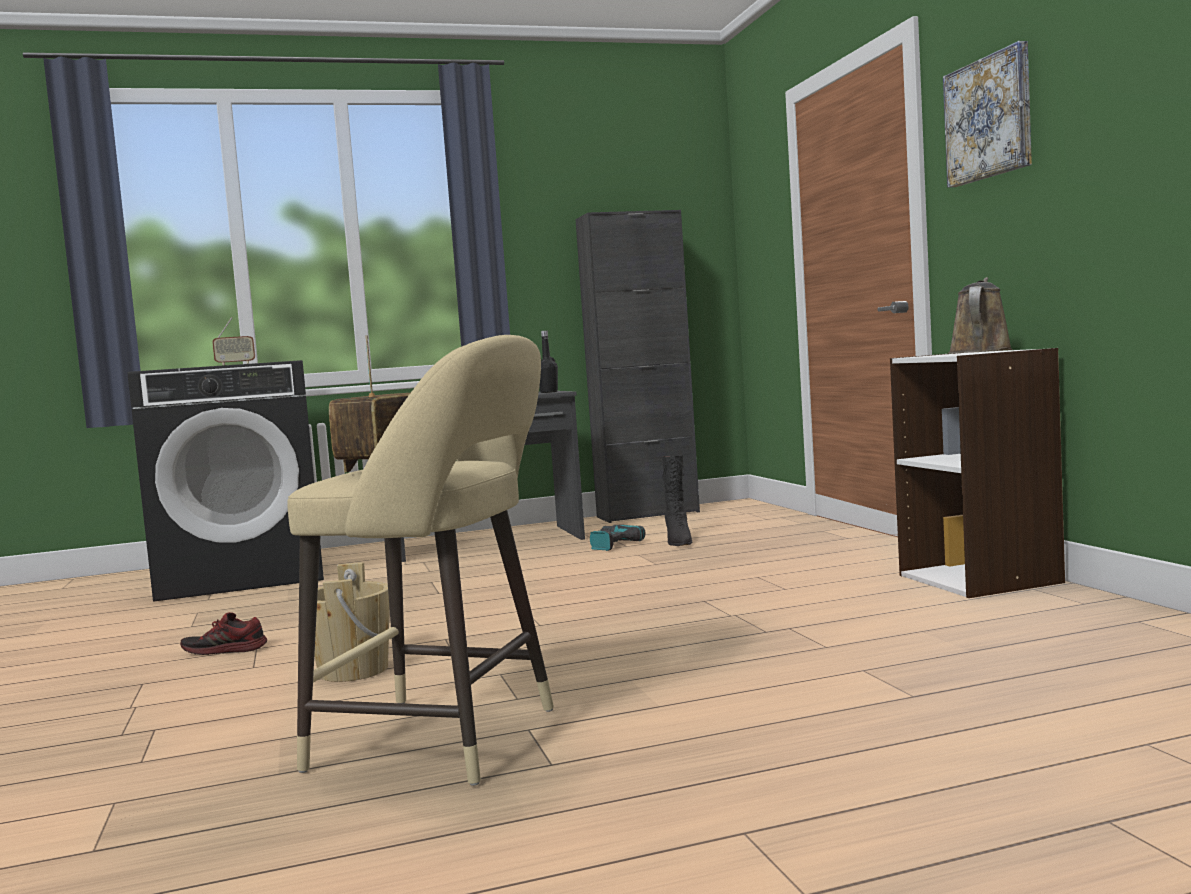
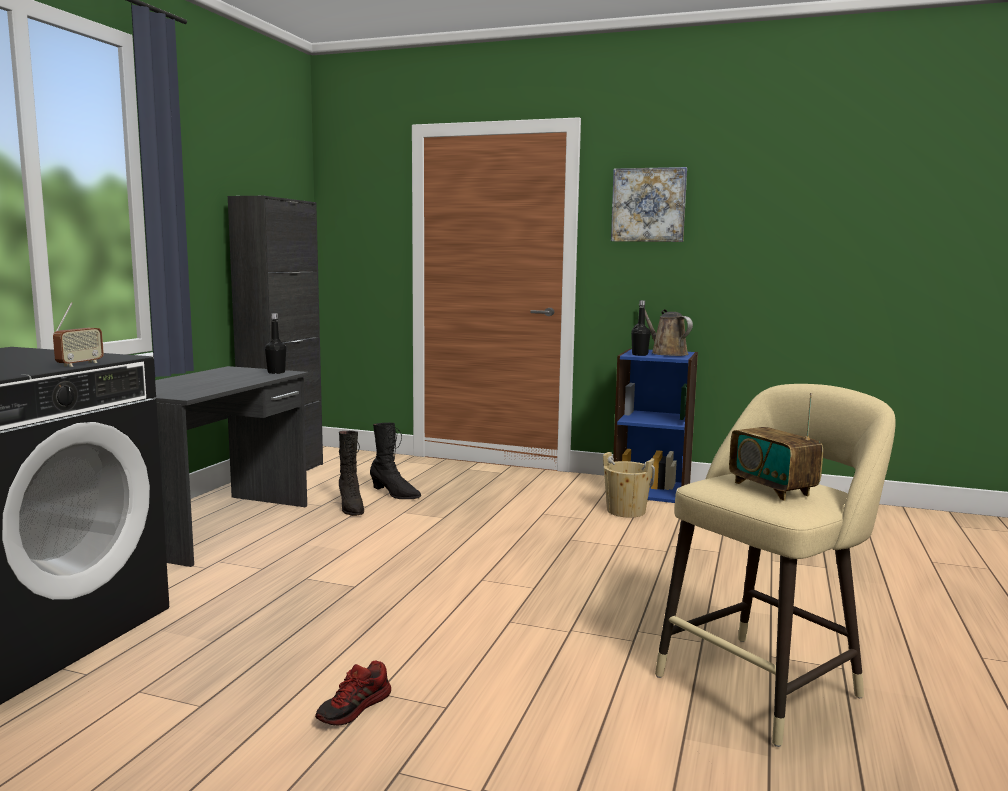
camera: 55 degrees left, 5 degrees up
beige bucket [314,562,392,682] -> beige bucket moved to [603,452,655,517]
power drill [590,524,645,551] -> black boot [339,431,364,516]
white bookcase [890,348,1065,598] -> blue bookcase [613,348,698,503]
none -> black bottle [631,300,650,356]

